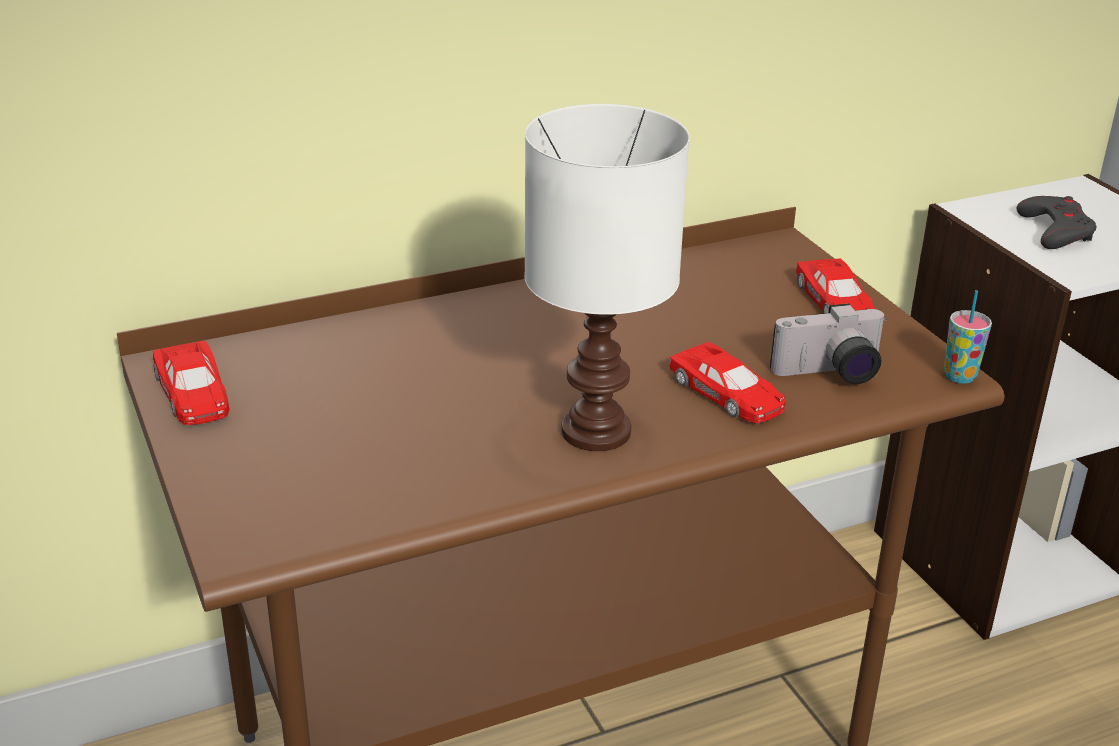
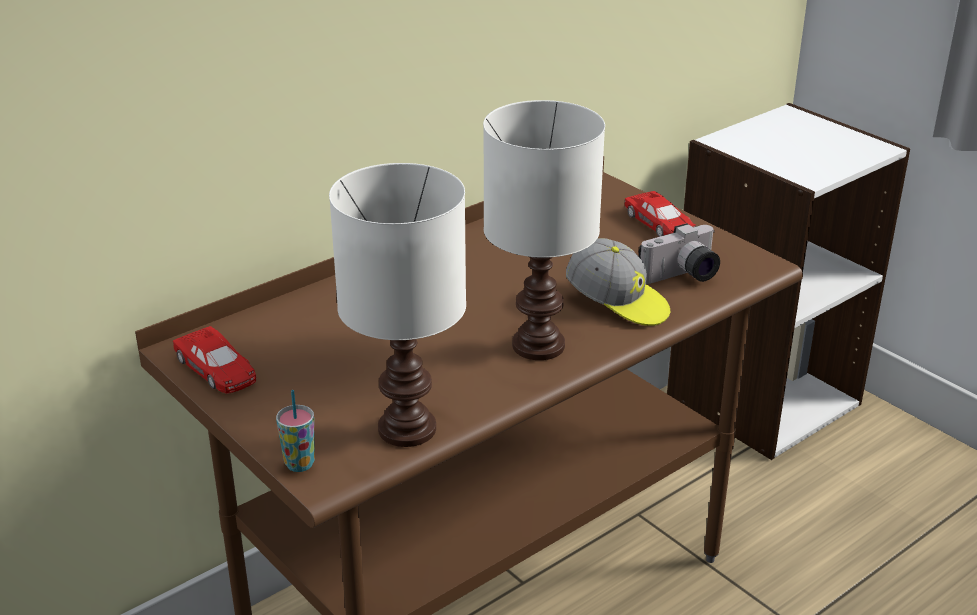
camera: 15 degrees left, 0 degrees up
red toy car [669,342,786,423] -> cap [566,238,670,326]
cup [944,290,992,384] -> cup moved to [276,390,315,472]
grey game controller [1017,196,1096,249] -> none
none -> white table lamp [329,163,466,447]

